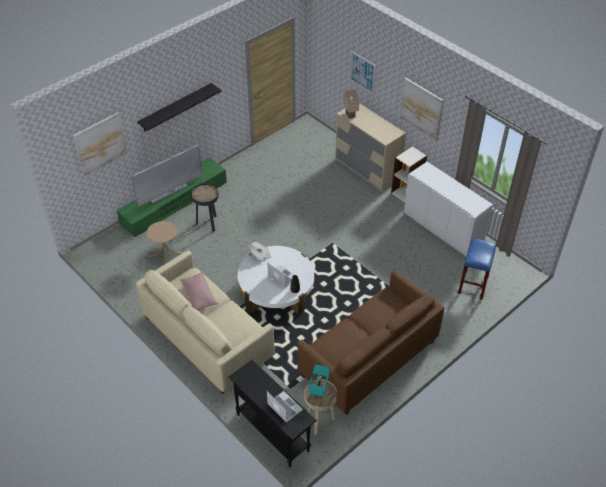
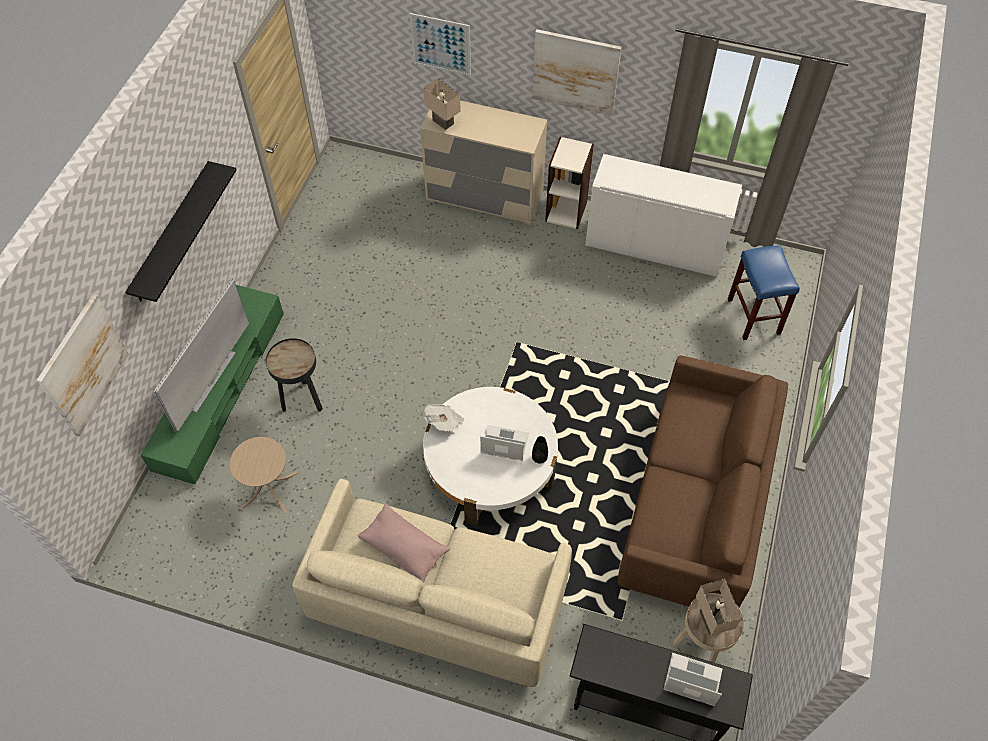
camera: 30 degrees left, 10 degrees up
turquoise table lamp [309,364,329,400] -> beige table lamp [696,579,742,635]

